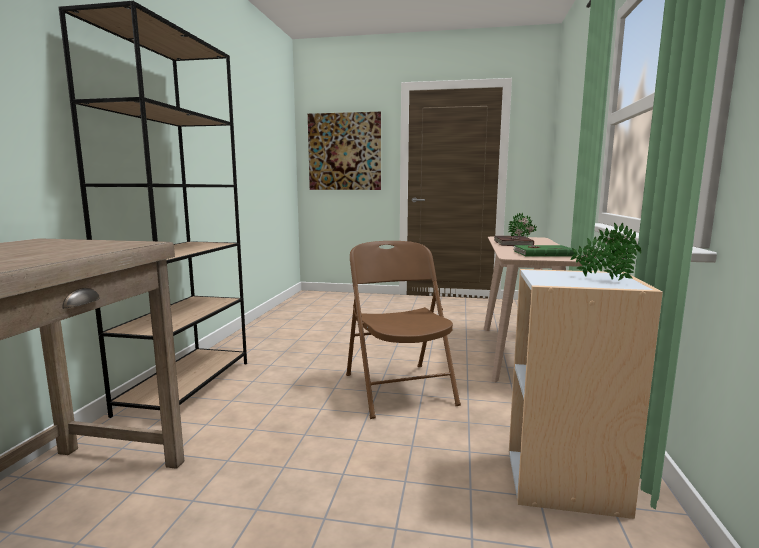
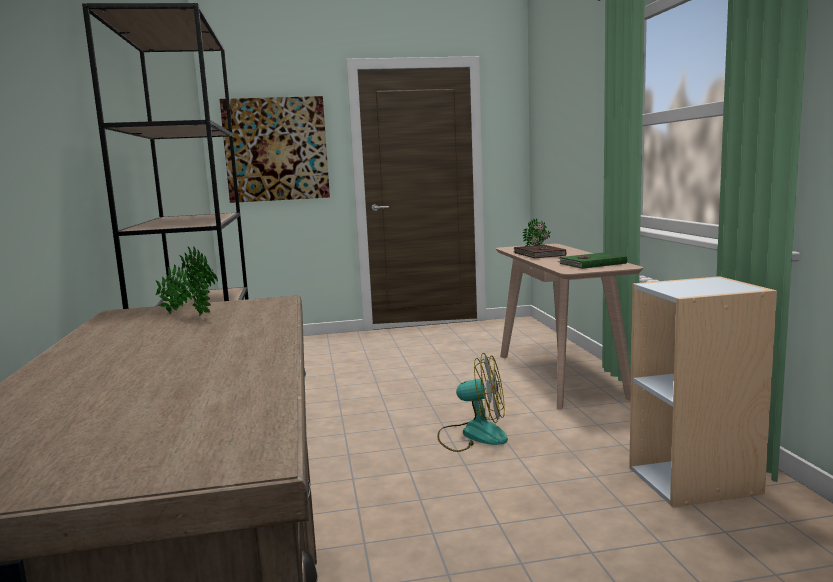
camera: 20 degrees left, 0 degrees up
brown chair [346,241,461,419] -> fan [437,353,508,452]
potted plant [571,223,641,280] -> potted plant moved to [155,246,218,316]

